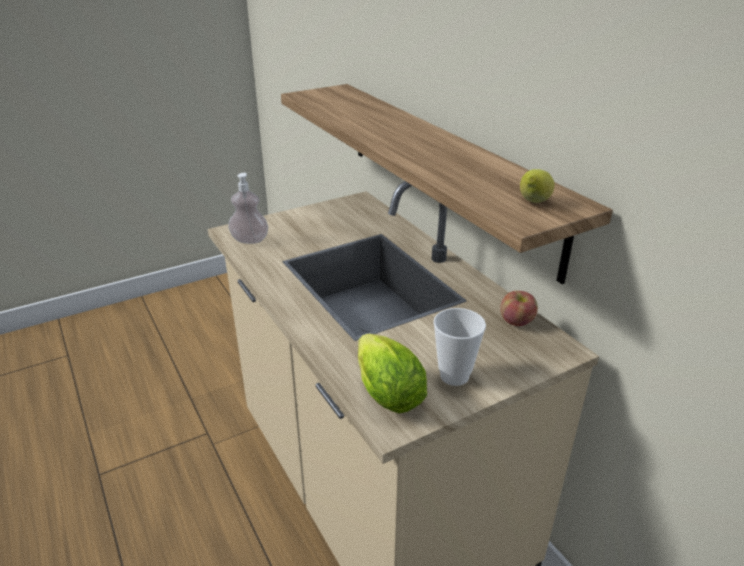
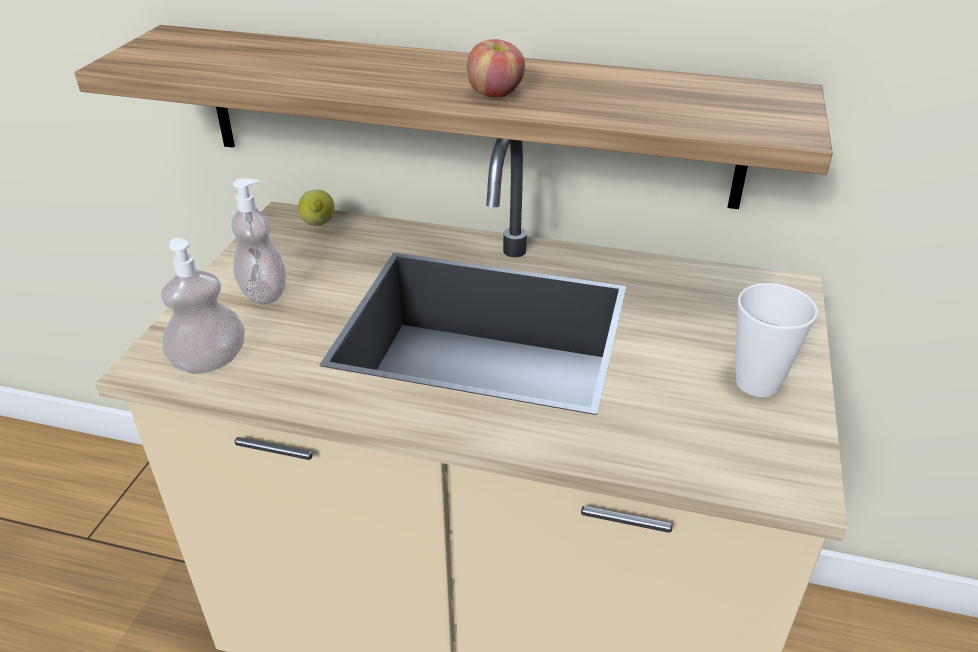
camera: 45 degrees left, 5 degrees up
lettuce [358,334,427,413] -> none
apple [500,291,538,326] -> apple moved to [467,39,525,98]
lemon [520,169,554,203] -> lemon moved to [298,189,335,226]
none -> soap dispenser [231,178,286,305]

